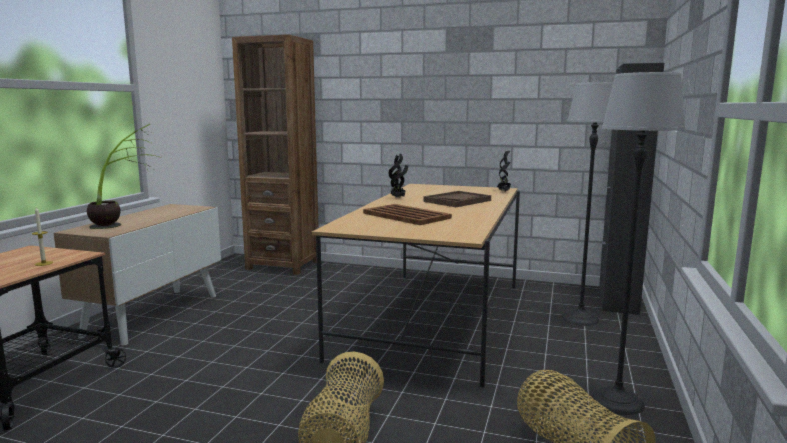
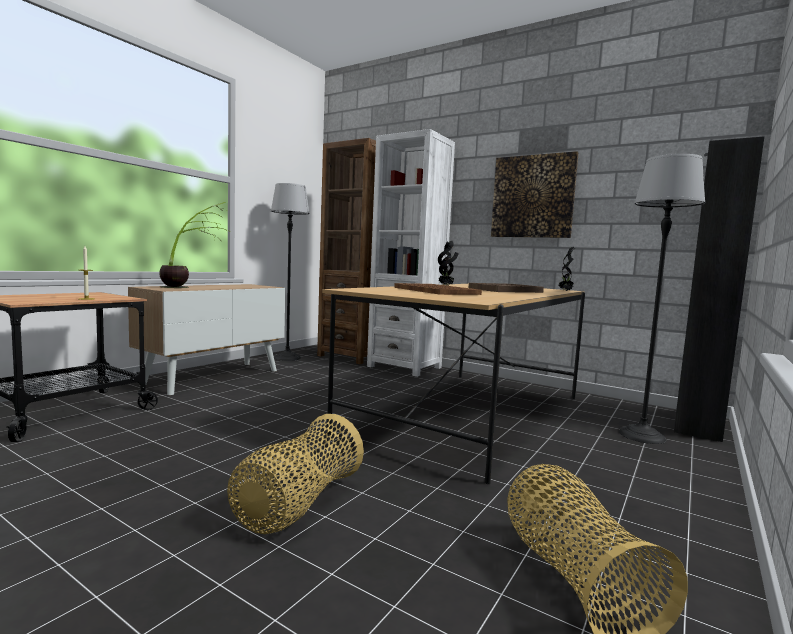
camera: 15 degrees right, 5 degrees down
floor lamp [591,72,686,415] -> floor lamp moved to [271,183,310,361]
none -> white bookcase [367,129,455,377]
none -> picture [491,151,579,238]

